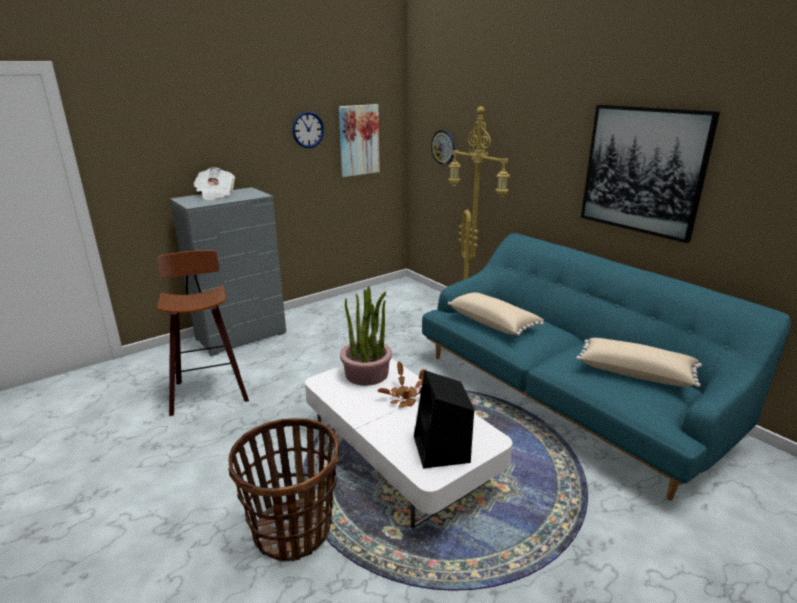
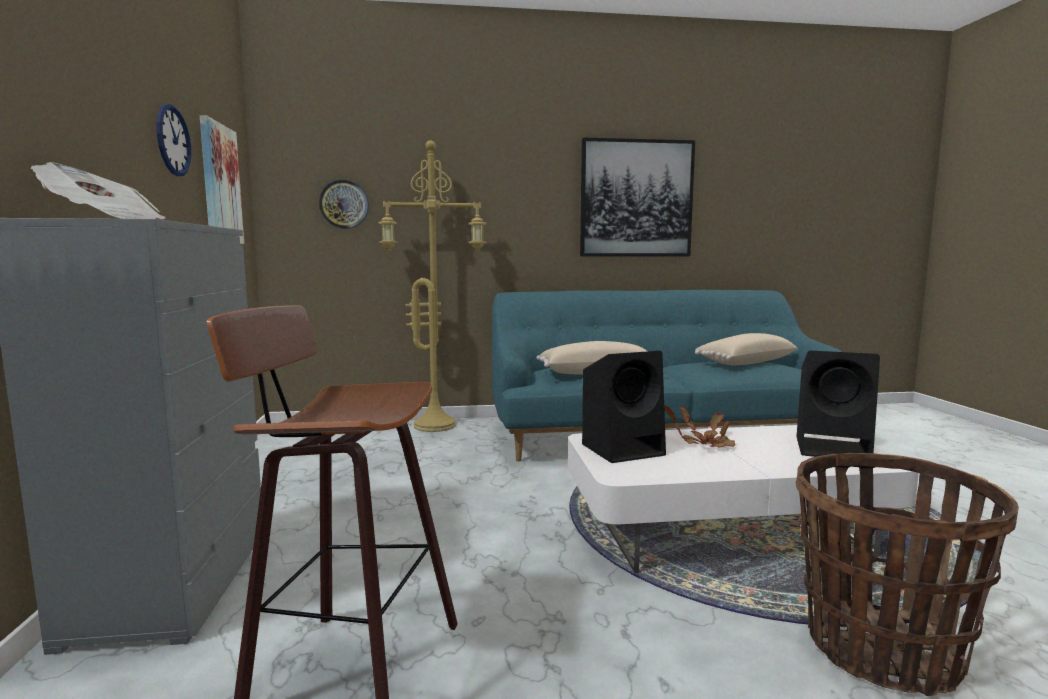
camera: 60 degrees left, 15 degrees down
potted plant [340,286,392,386] -> black speaker [582,351,666,463]

